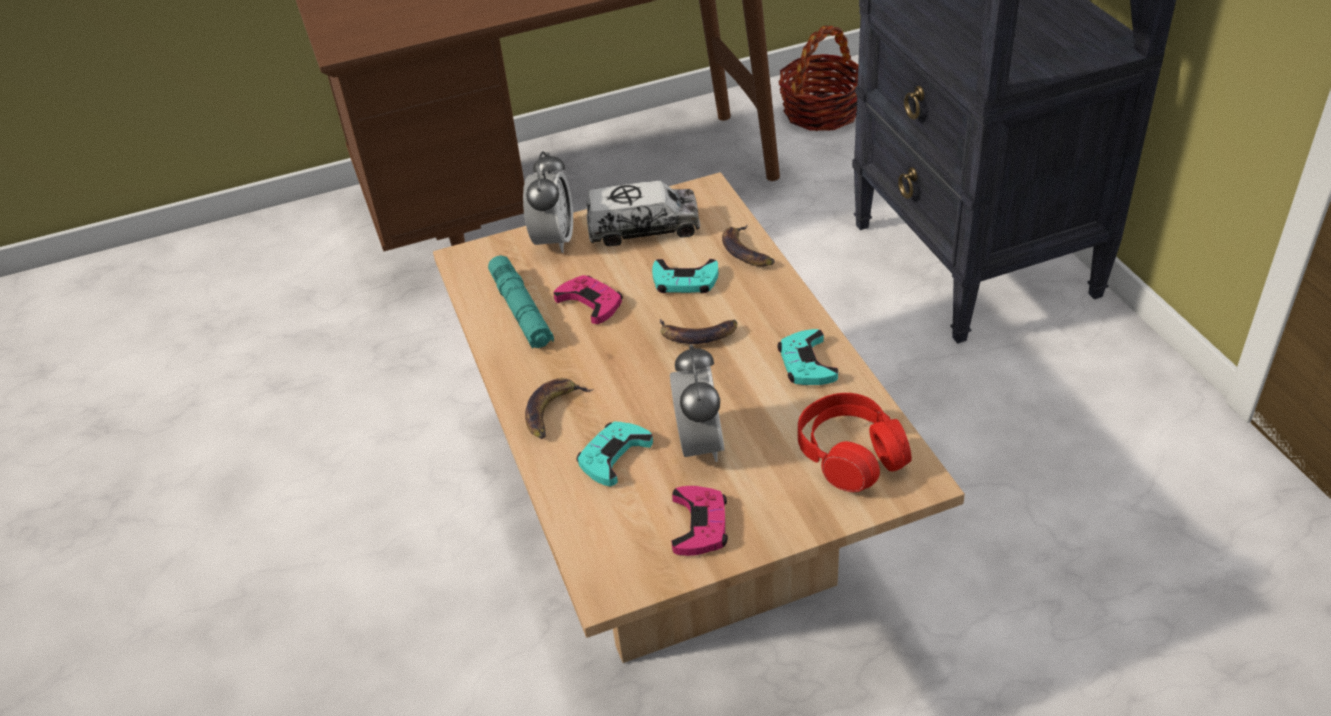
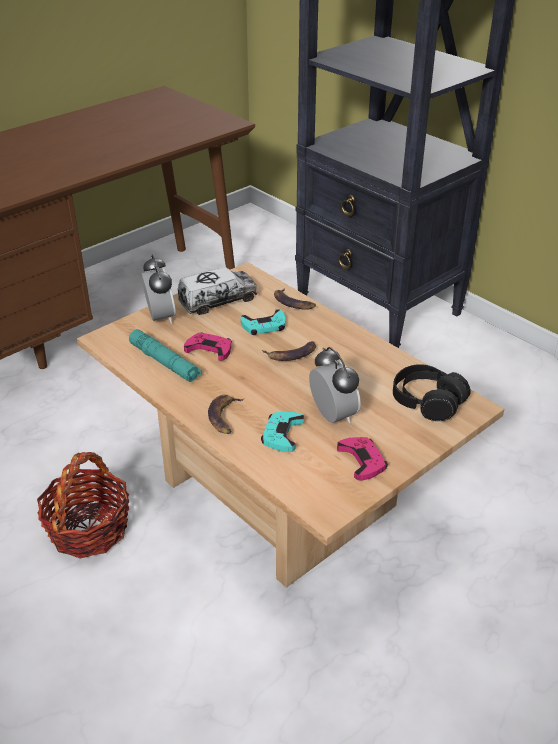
camera: 25 degrees left, 5 degrees down
turquoise game controller [777,329,838,385] -> none
basket [778,26,858,131] -> basket moved to [37,452,129,559]
red headphones [798,393,912,492] -> black headphones [393,364,471,421]

